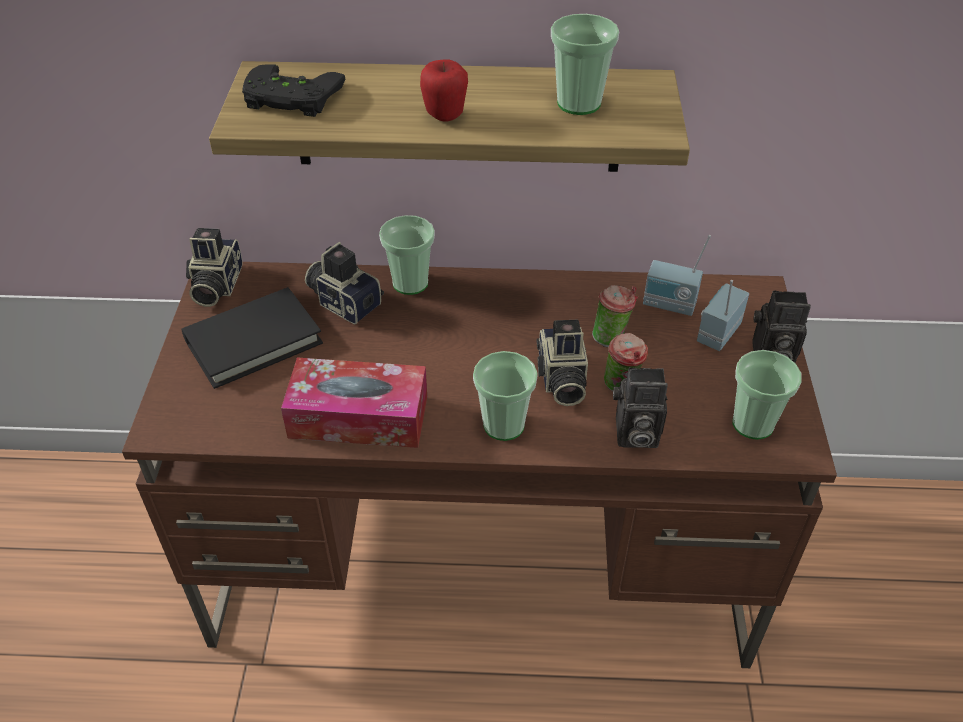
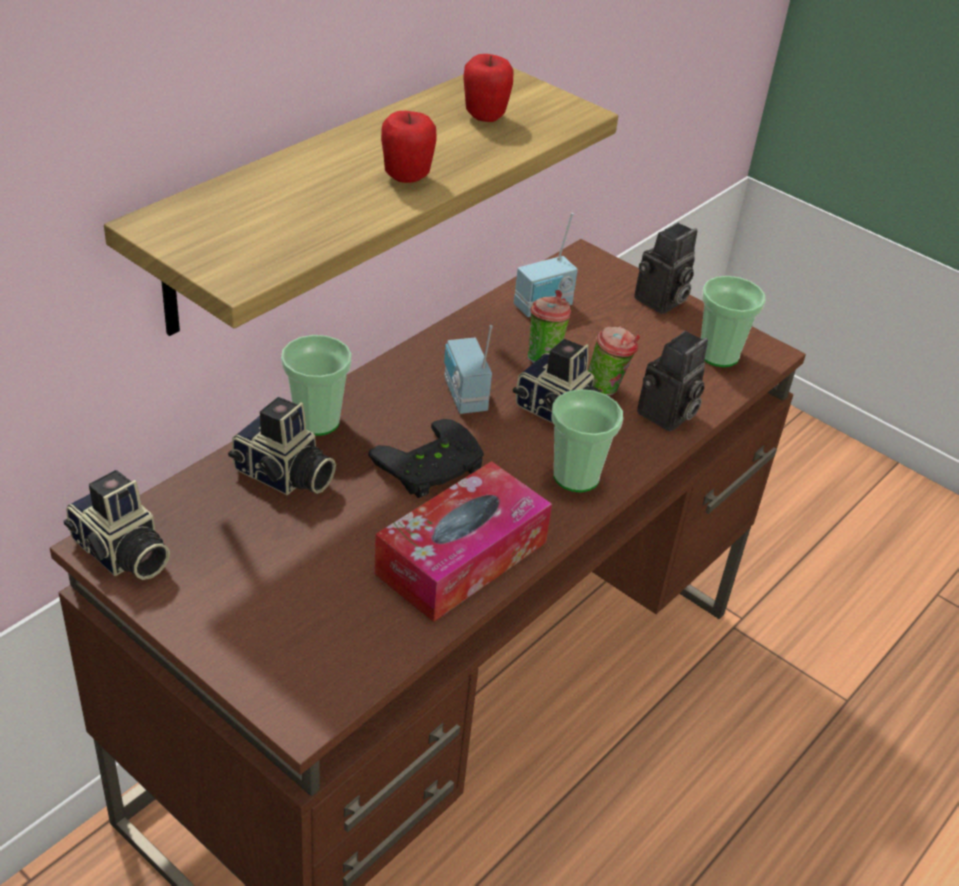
camera: 55 degrees left, 5 degrees down
black book [181,287,323,389] -> none
black game controller [242,65,345,117] -> black game controller moved to [368,419,484,498]
camera [305,242,384,325] -> camera turned 135 degrees counterclockwise [228,397,336,495]
cup [551,14,619,115] -> apple [463,54,513,122]
radio [697,280,749,351] -> radio moved to [444,325,493,414]

